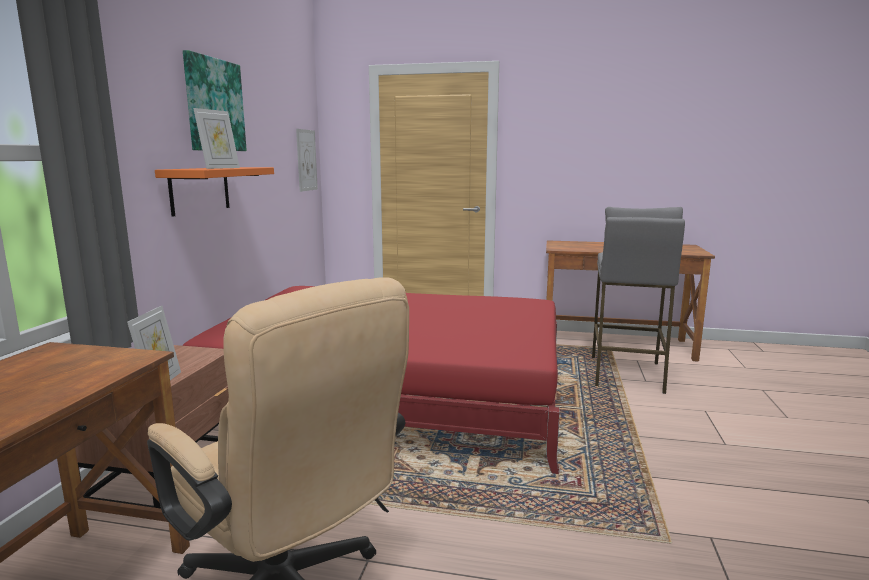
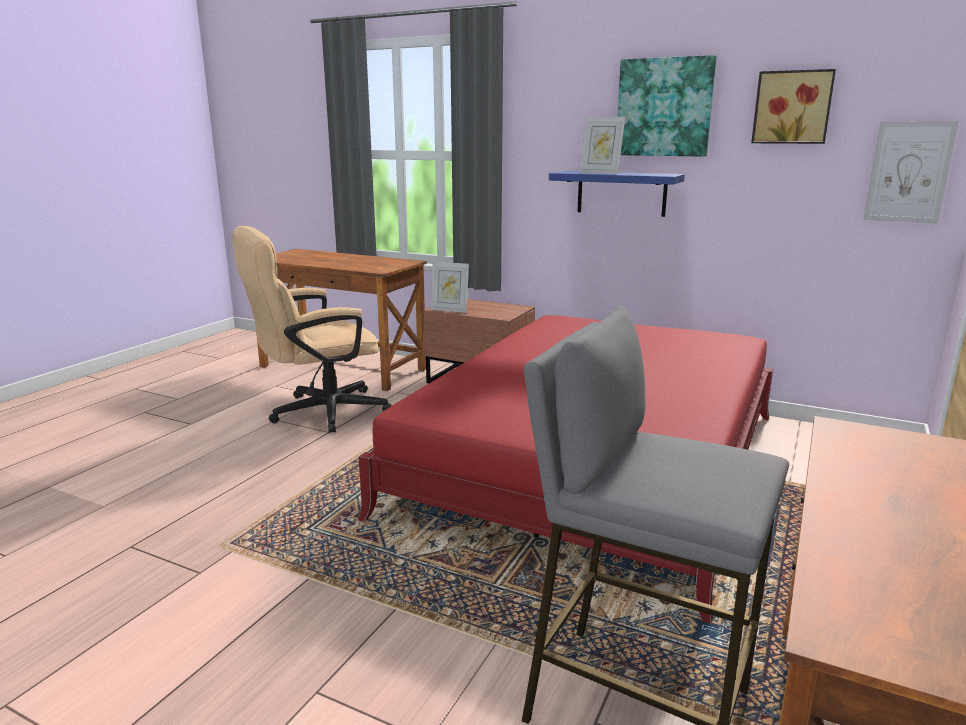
camera: 105 degrees right, 5 degrees up
orange shelf [155,167,274,217] -> blue shelf [549,171,685,217]
none -> picture [751,69,836,144]

